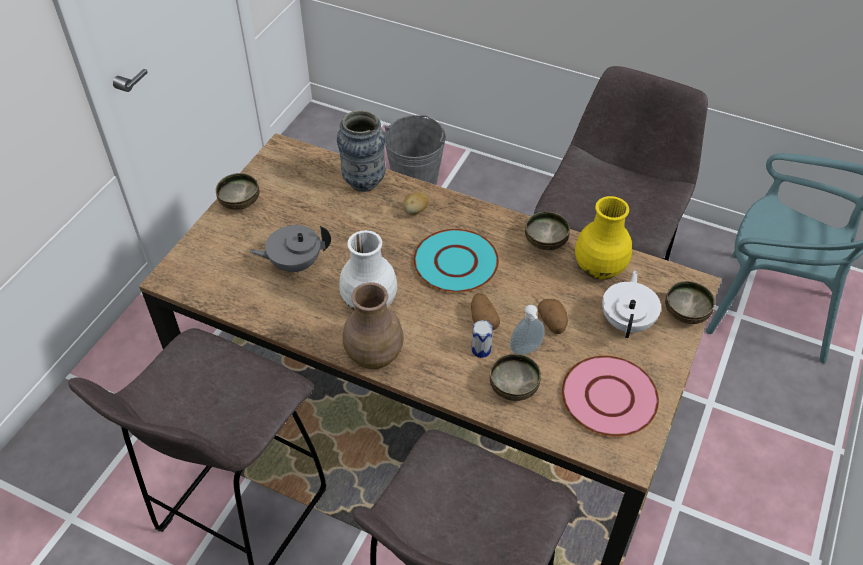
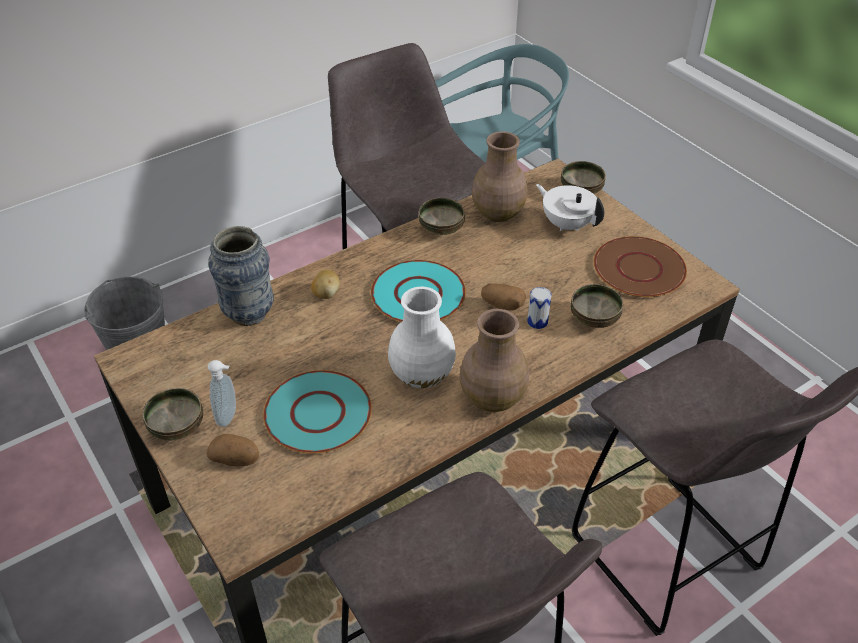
camera: 60 degrees left, 5 degrees down
grey teapot [249,225,331,273] -> turquoise plate [263,370,372,454]
soap dispenser [510,305,545,355] -> soap dispenser moved to [208,360,236,427]
potato [538,299,568,334] -> potato moved to [207,434,259,466]
pink plate [561,356,659,437] -> brown plate [594,236,687,297]
yellow vase [575,196,632,280] -> brown vase [472,131,528,222]

